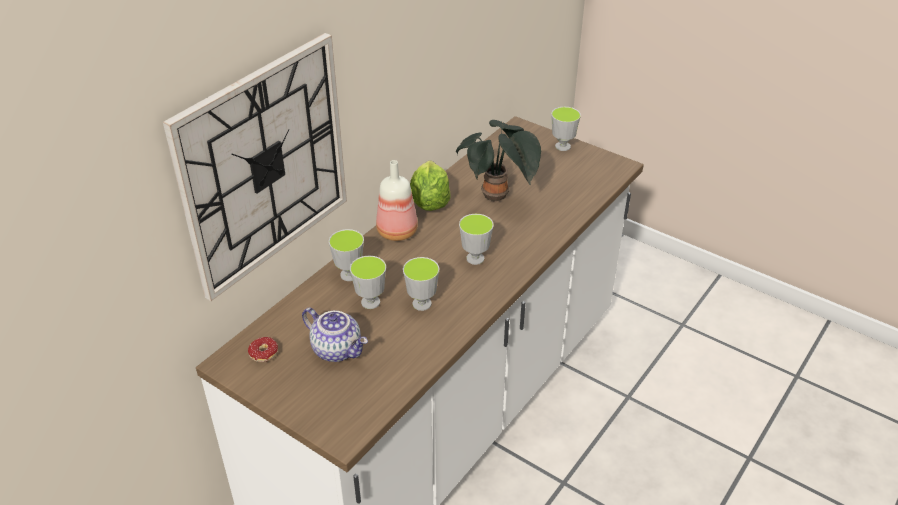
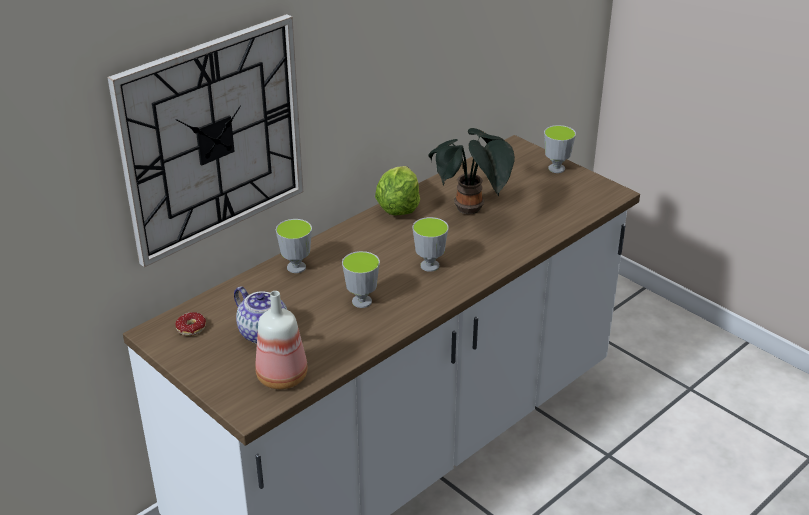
camera: 10 degrees right, 5 degrees down
cup [350,256,386,309] -> none
bottle [376,160,418,241] -> bottle moved to [255,291,308,389]

